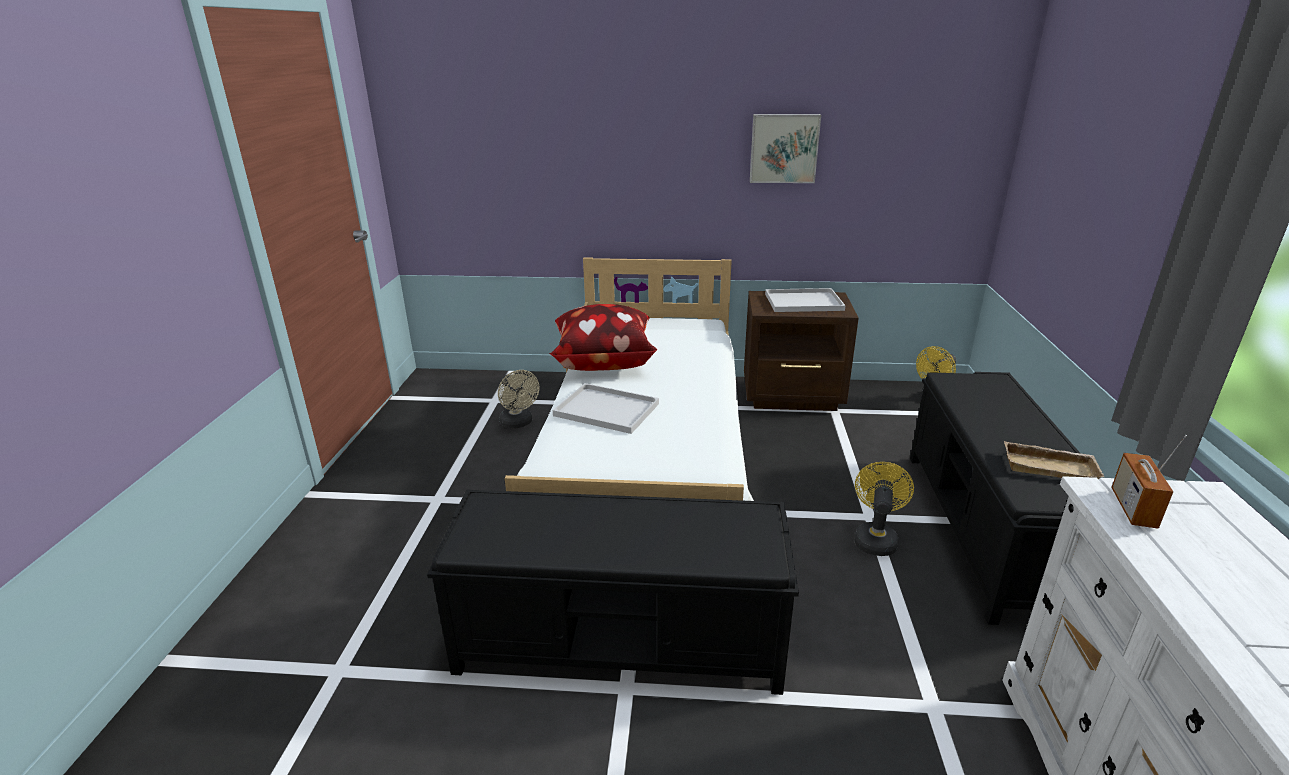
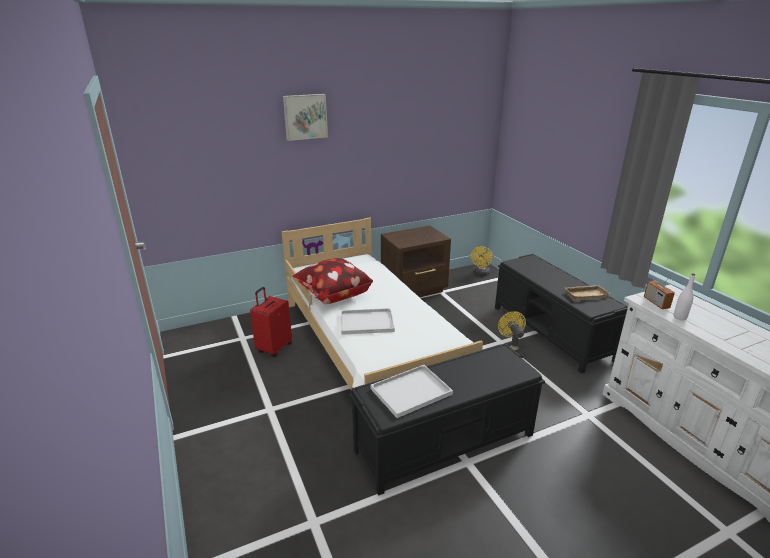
camera: 30 degrees left, 0 degrees up
beige fan [498,370,539,428] -> red suitcase [250,287,292,357]
picture [750,114,821,183] -> picture moved to [283,94,328,141]
white tray [765,288,845,312] -> white tray moved to [370,365,453,418]
none -> white bottle [674,273,695,321]

